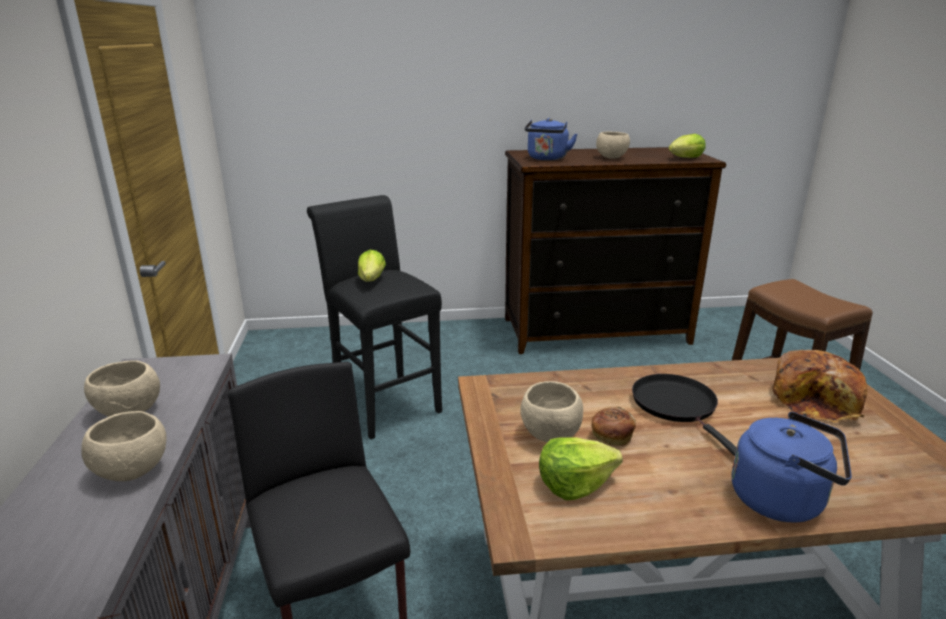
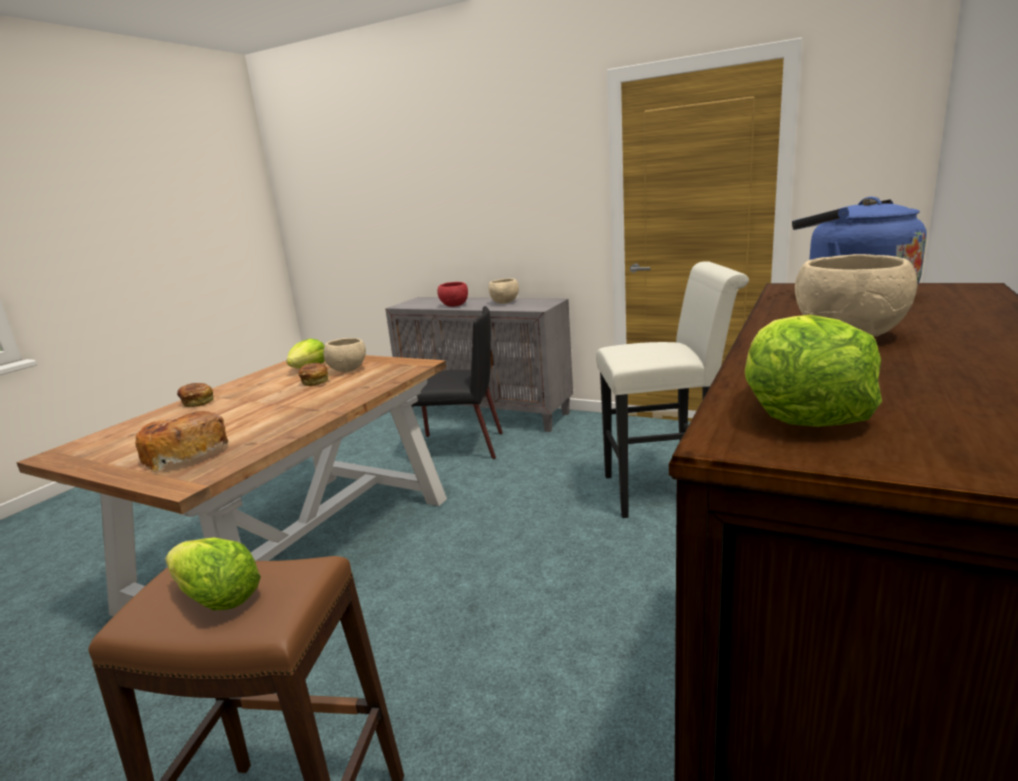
camera: 125 degrees right, 5 degrees down
beige bowl [81,411,167,481] -> red bowl [437,282,468,307]
black stool [307,195,442,440] -> white stool [596,261,749,518]
lettuce [358,250,386,282] -> lettuce moved to [165,537,261,610]
black frying pan [632,374,737,456] -> none
blue kettle [732,412,852,523] -> bread [177,383,214,407]

